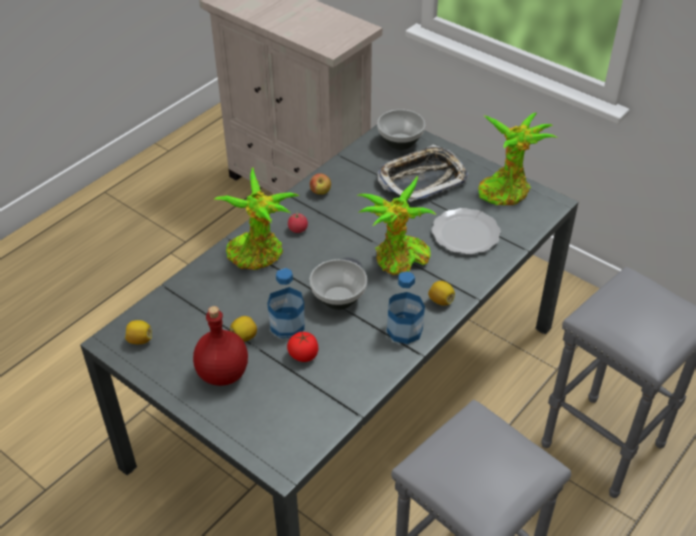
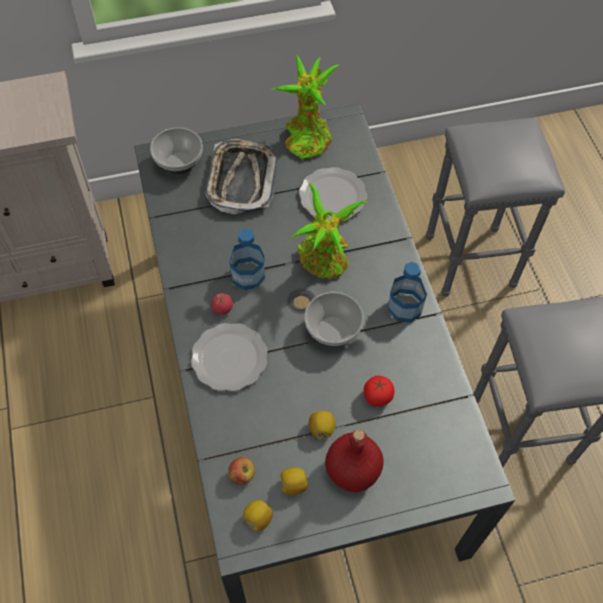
camera: 55 degrees left, 15 degrees up
potted plant [214,167,299,270] -> plate [191,323,267,391]
bottle [267,268,305,338] -> bottle moved to [230,229,265,290]
apple [310,173,331,195] -> apple moved to [228,457,255,485]
lemon [428,281,455,306] -> lemon moved to [281,467,309,496]

